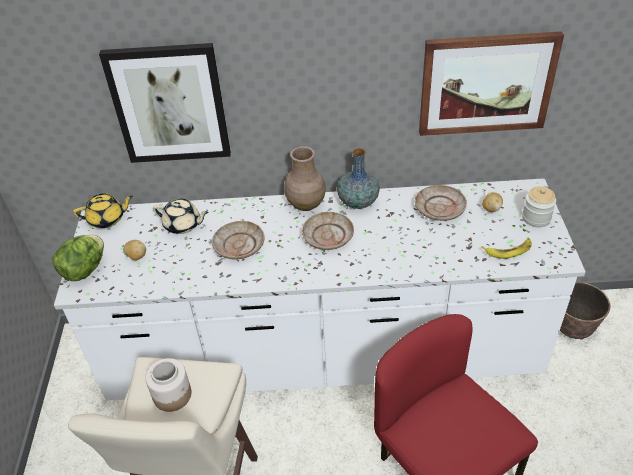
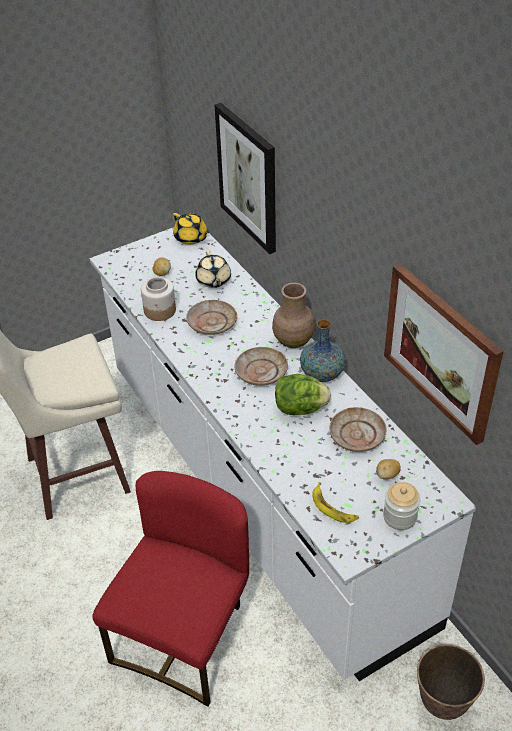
camera: 60 degrees right, 0 degrees up
lettuce [52,235,104,281] -> lettuce moved to [275,374,331,415]
jar [145,358,192,412] -> jar moved to [141,277,176,321]

